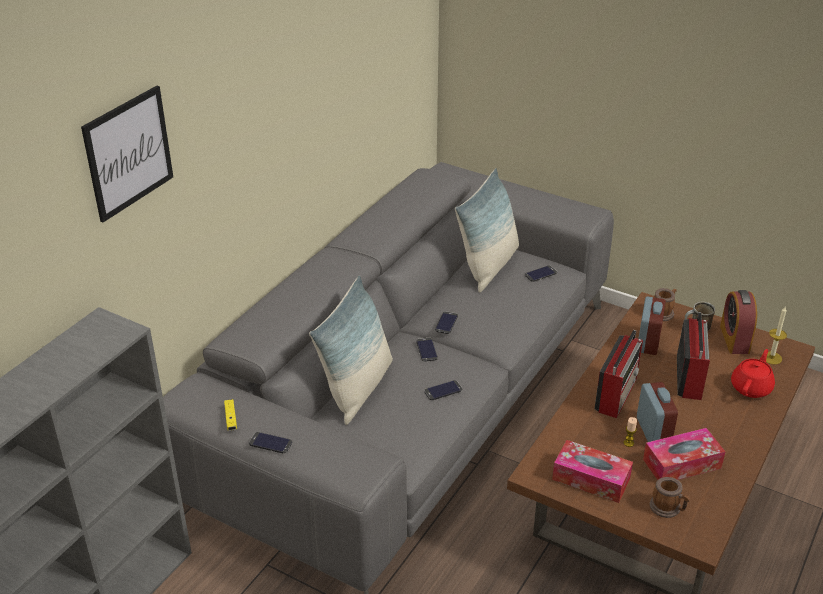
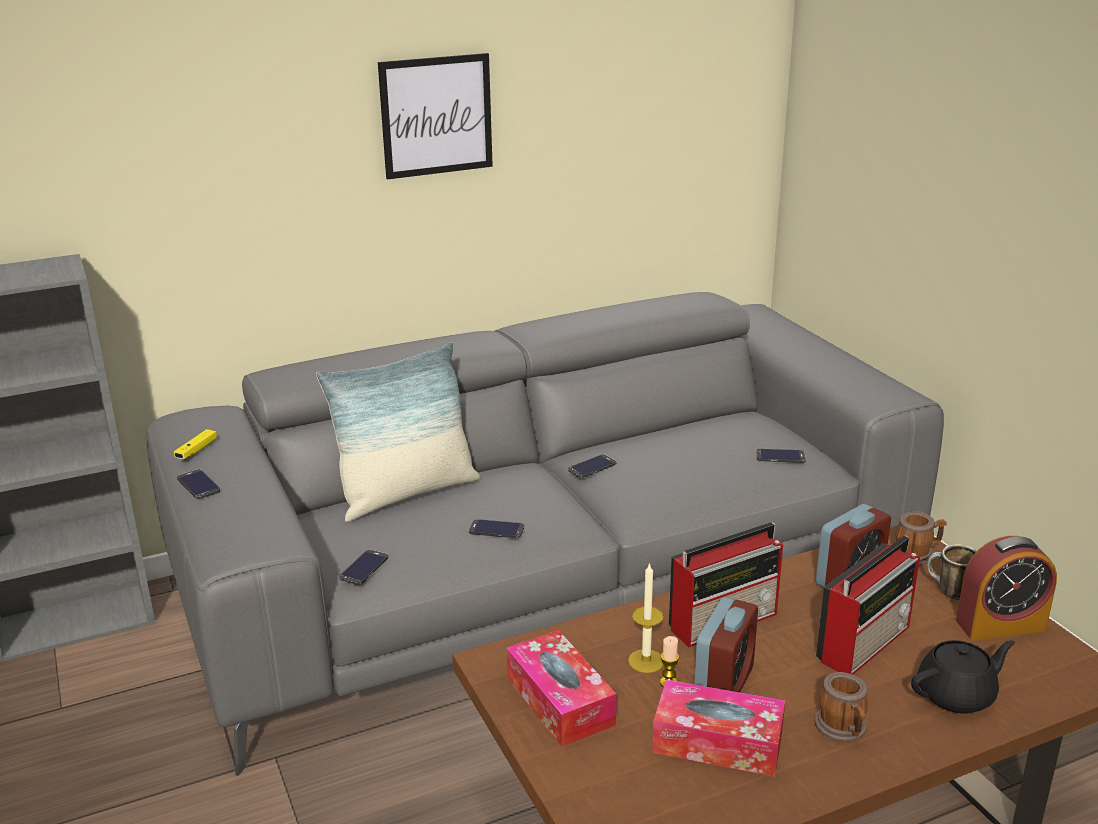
camera: 35 degrees right, 10 degrees down
picture [81,86,173,222] -> picture moved to [378,53,493,180]
phone [416,338,438,362] -> phone moved to [339,550,388,585]
pillow [455,168,519,293] -> none
mug [650,477,690,518] -> mug moved to [815,672,868,742]
alarm clock [720,290,757,354] -> alarm clock turned 135 degrees counterclockwise [956,536,1057,640]
red teapot [731,349,775,398] -> black teapot [911,640,1015,713]
candle [766,307,787,364] -> candle moved to [628,562,664,673]

